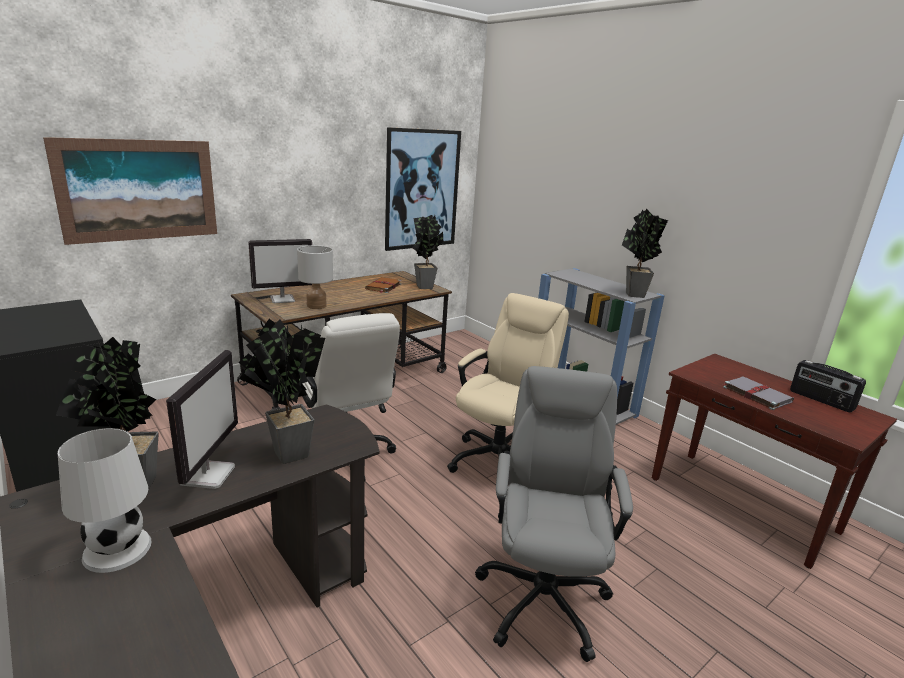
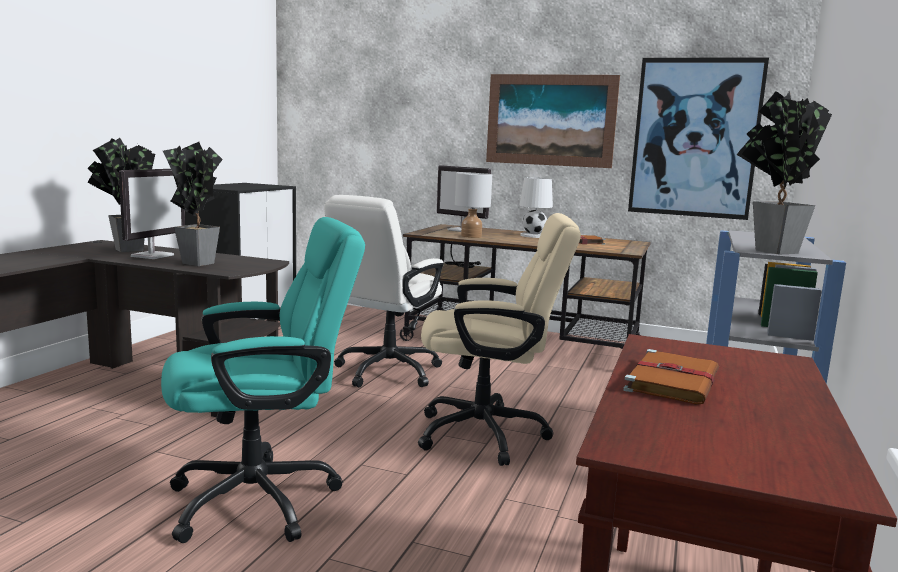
camera: 60 degrees right, 10 degrees down
picture [43,137,217,245] -> picture moved to [486,74,620,168]
white table lamp [58,428,152,573] -> white table lamp moved to [519,177,553,238]
monitor [166,350,238,489] -> monitor turned 45 degrees counterclockwise [119,169,185,259]
potted plant [412,215,443,289] -> none
grey office chair [475,366,633,662] -> turquoise office chair [161,217,365,543]
grey book [723,376,794,410] -> brown book [623,349,719,404]
radio [790,360,866,412] -> none

